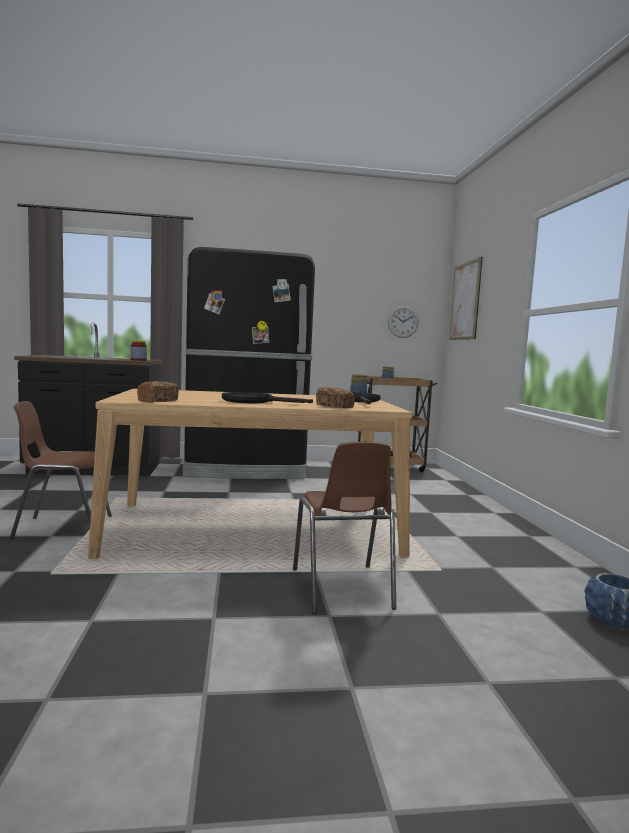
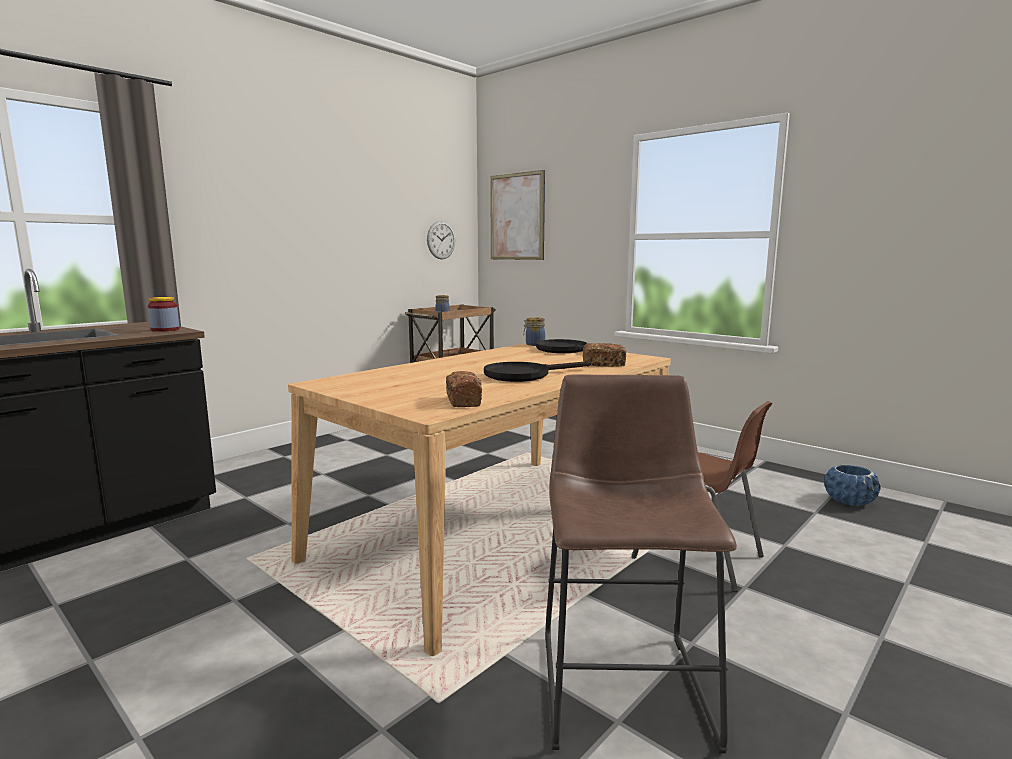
camera: 40 degrees left, 5 degrees up
brown chair [10,401,112,539] -> none
black fridge [183,247,315,479] -> none
none -> brown stool [545,375,737,753]

